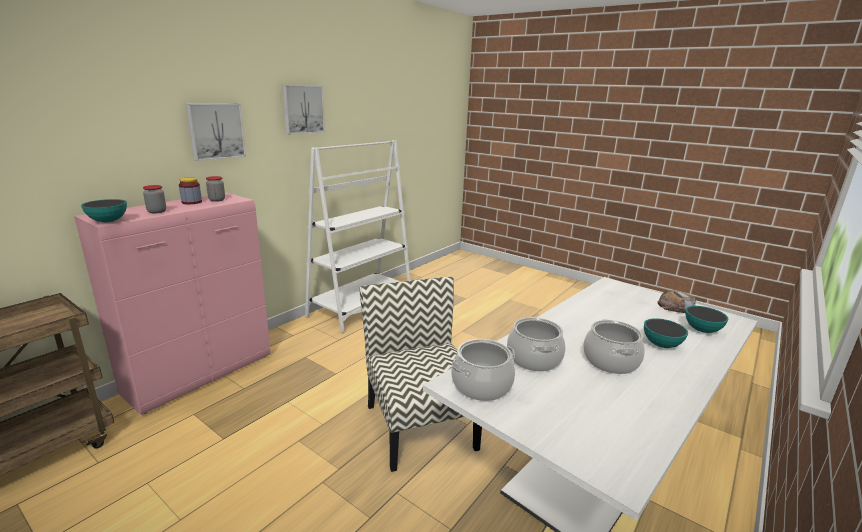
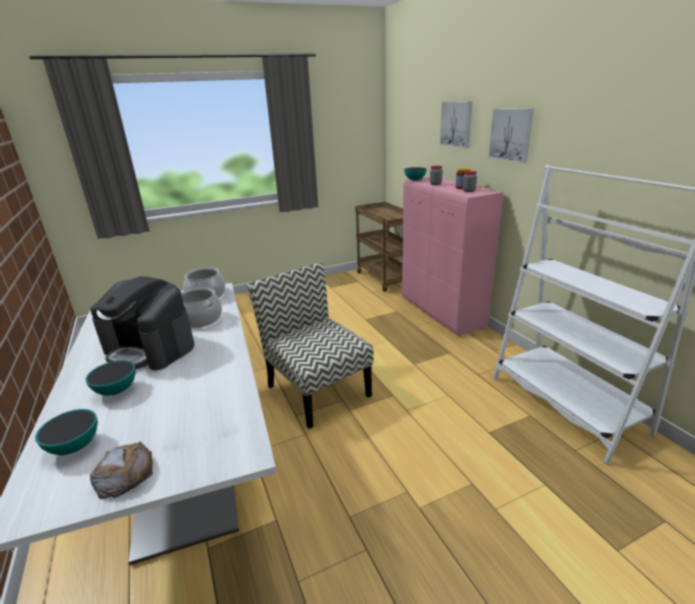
camera: 120 degrees right, 5 degrees up
picture [282,85,325,134] -> picture moved to [440,101,473,148]
chair [359,277,482,472] -> chair turned 135 degrees counterclockwise [247,262,374,429]
cooking pot [583,319,645,374] -> coffee machine [91,276,194,370]

